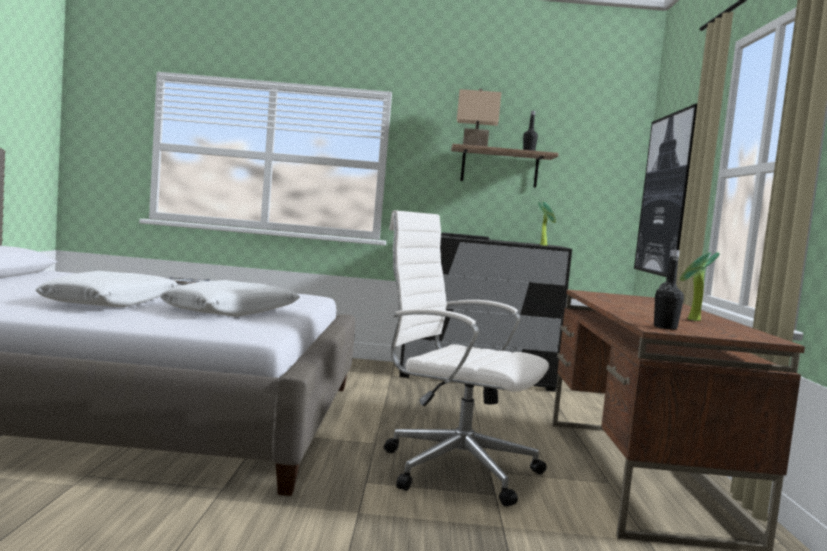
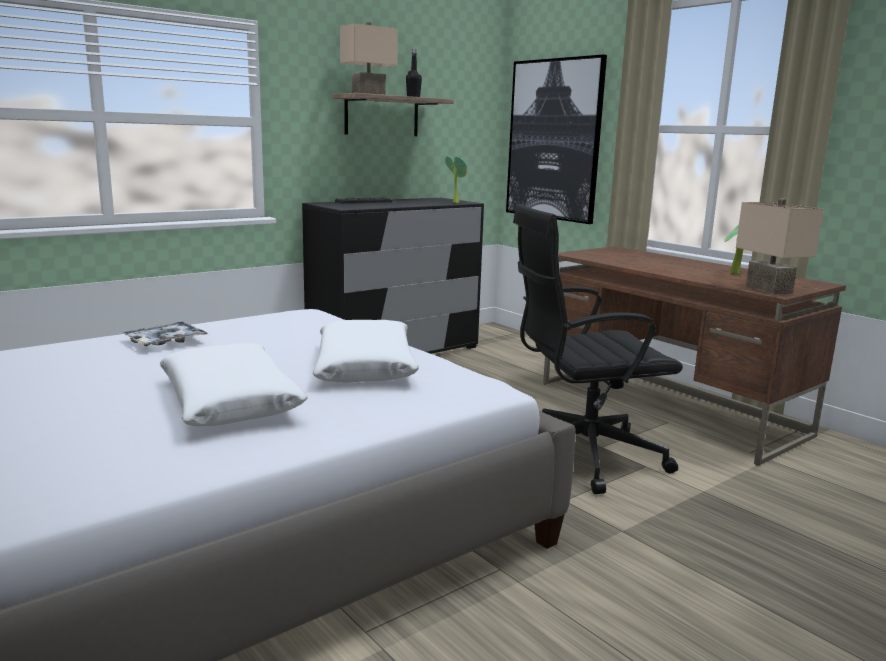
camera: 40 degrees left, 10 degrees up
white office chair [384,210,549,507] -> black office chair [513,204,683,494]
black bottle [654,249,684,330] -> beige table lamp [736,199,824,295]

